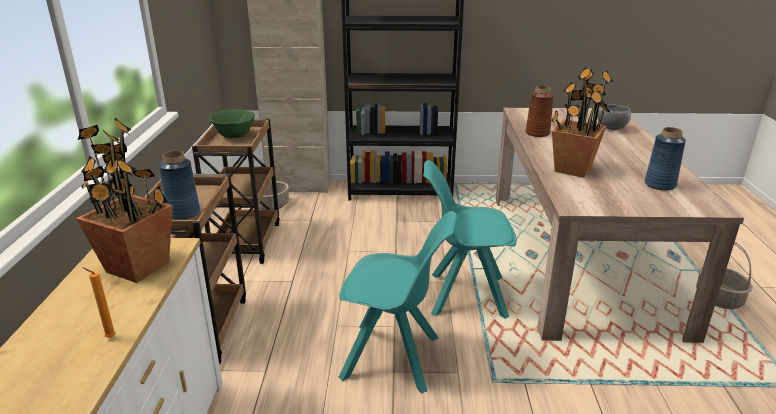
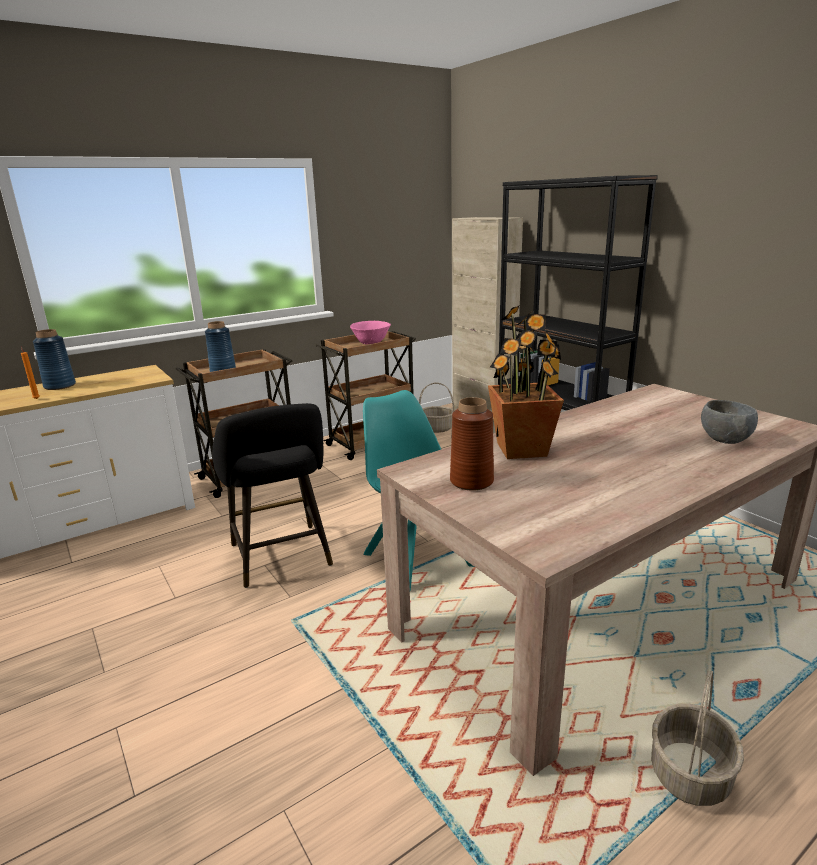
camera: 55 degrees right, 5 degrees down
potted plant [76,118,173,283] -> none
green bowl [209,110,255,138] -> pink bowl [350,321,391,345]
turquoise chair [339,211,457,393] -> black stool [212,403,333,588]
brown vase [526,86,554,137] -> brown vase moved to [450,397,494,491]
blue vase [645,127,686,191] -> blue vase moved to [33,329,76,390]

